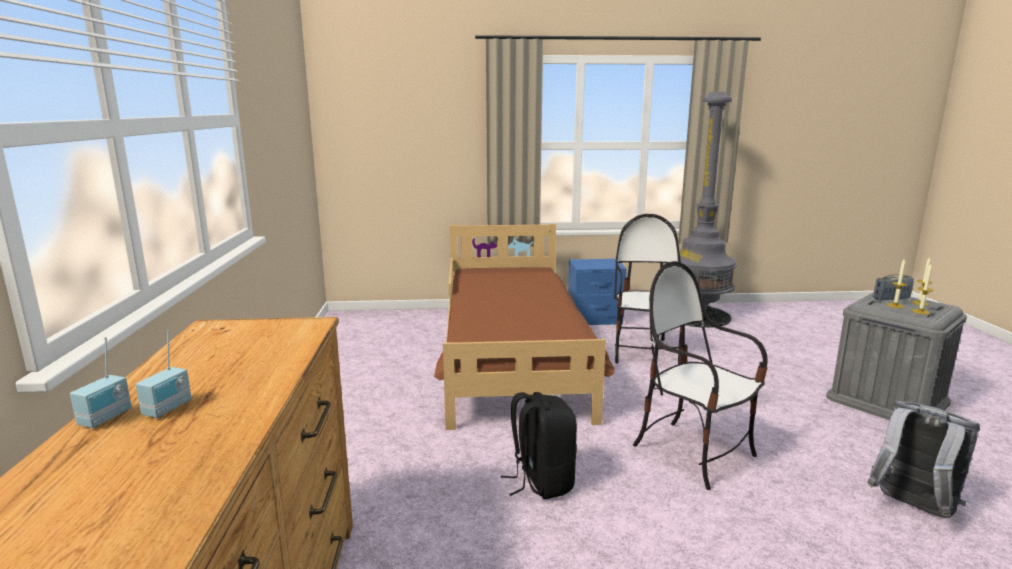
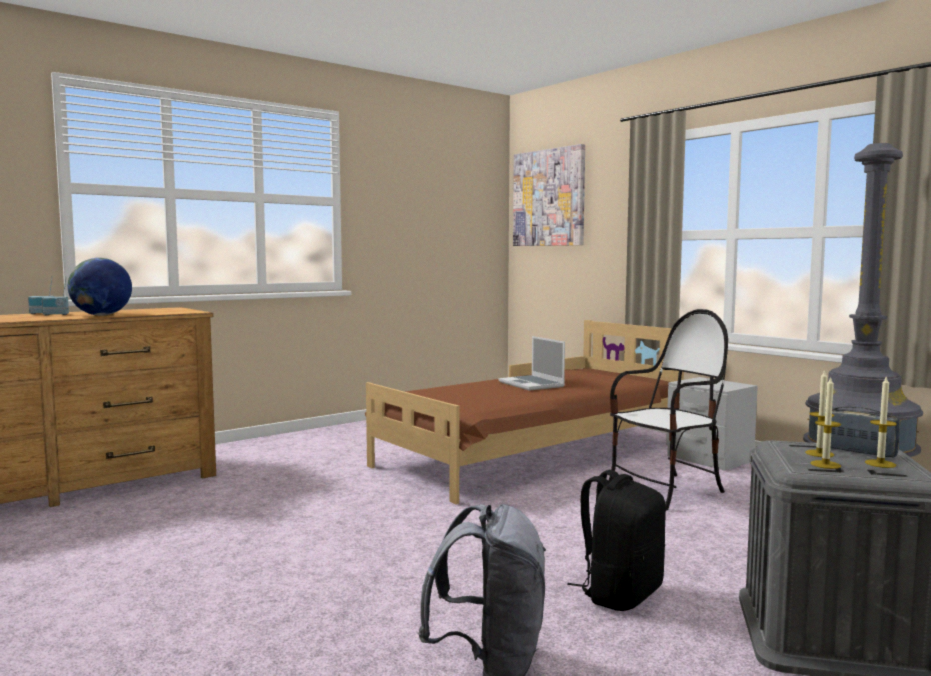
camera: 55 degrees right, 10 degrees down
black backpack [501,392,577,499] -> black backpack moved to [567,470,666,611]
blue nightstand [568,259,627,325] -> grey nightstand [666,377,758,471]
chair [633,261,768,490] -> none
none -> globe [68,258,132,316]
none -> laptop [499,336,565,391]
none -> picture [513,144,585,246]

